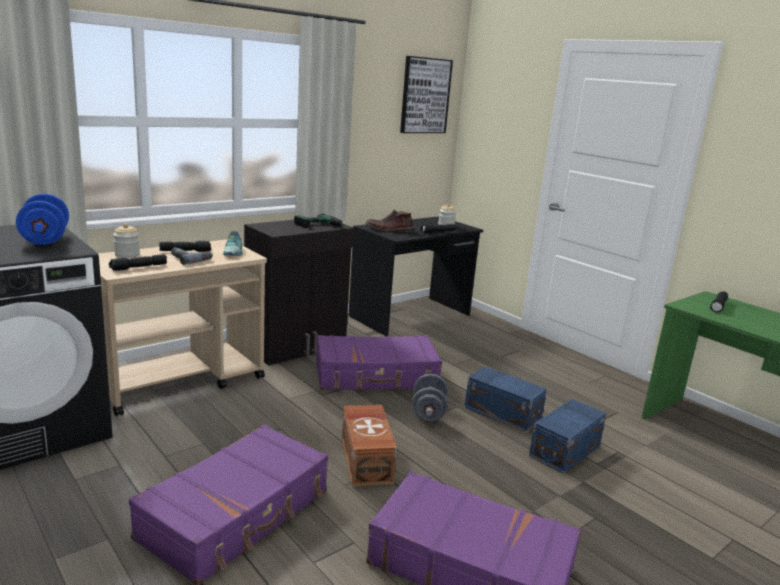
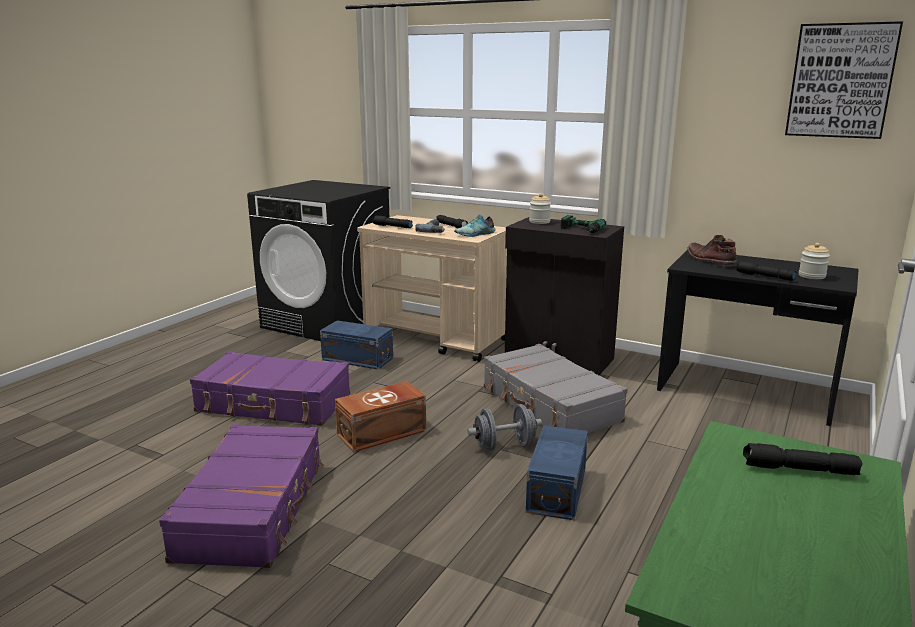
camera: 70 degrees right, 0 degrees up
blue dumbbell [16,194,69,245] -> none
jar [113,224,140,258] -> jar moved to [529,193,551,224]
purple suitcase [316,335,442,391] -> grey suitcase [484,344,628,433]
blue storage box [529,399,606,474] -> blue storage box moved to [320,321,393,370]

